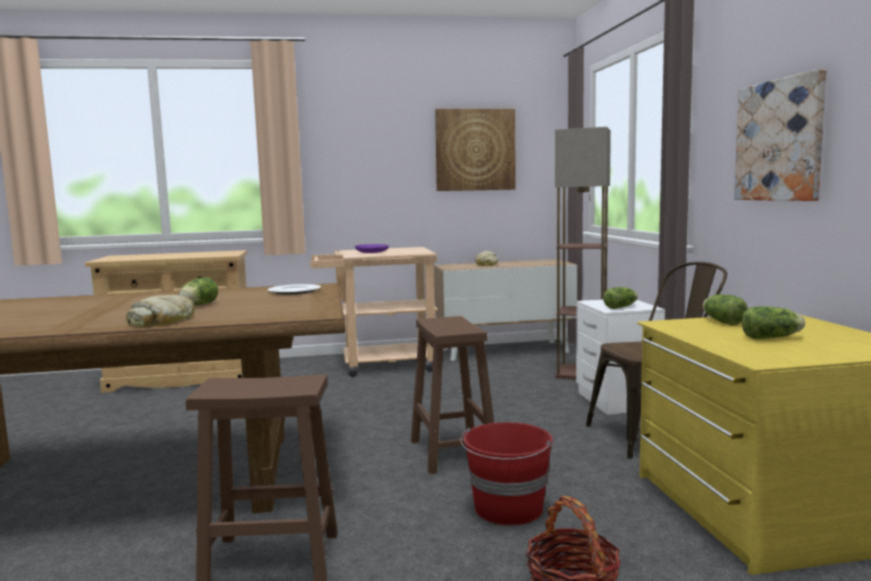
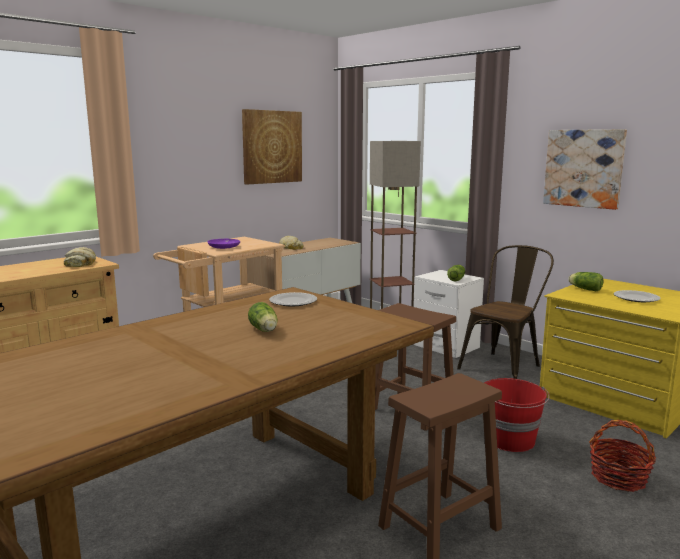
camera: 35 degrees left, 5 degrees up
bread [126,295,195,327] -> bread moved to [64,247,96,267]
lettuce [742,307,805,339] -> plate [613,290,661,302]

